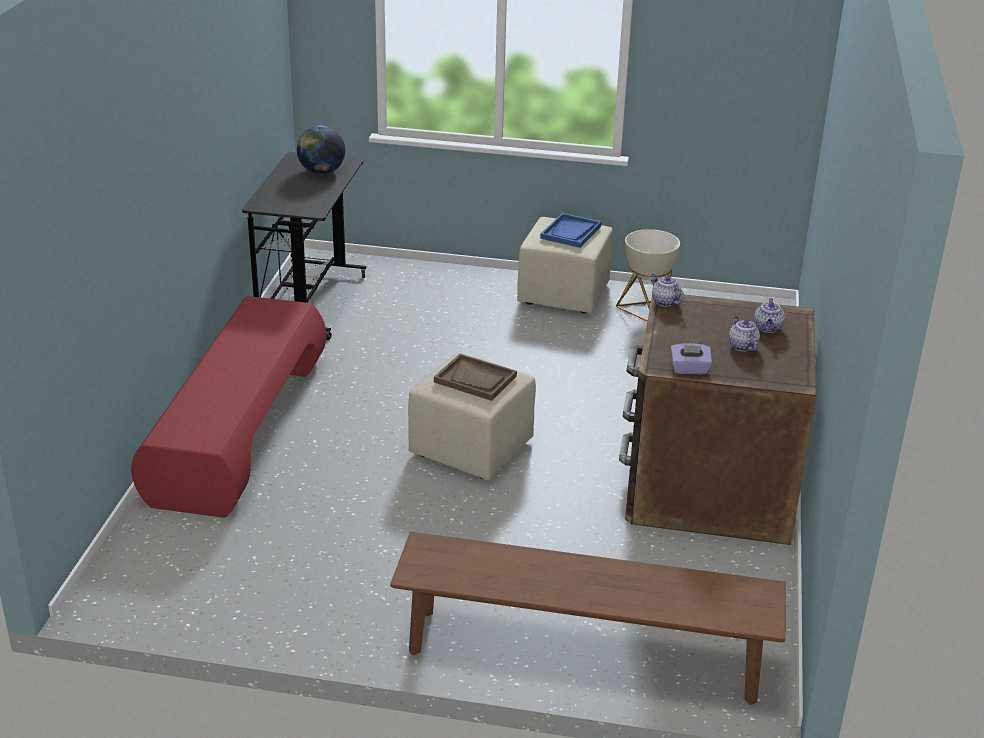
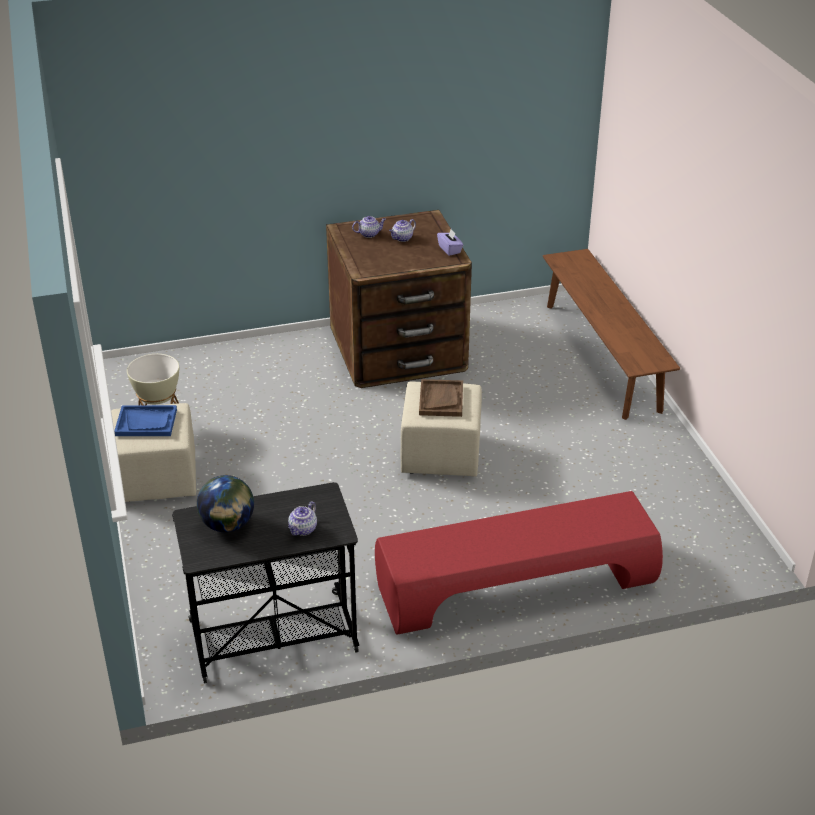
camera: 115 degrees left, 5 degrees up
teapot [651,274,684,306] -> teapot moved to [288,501,317,536]

